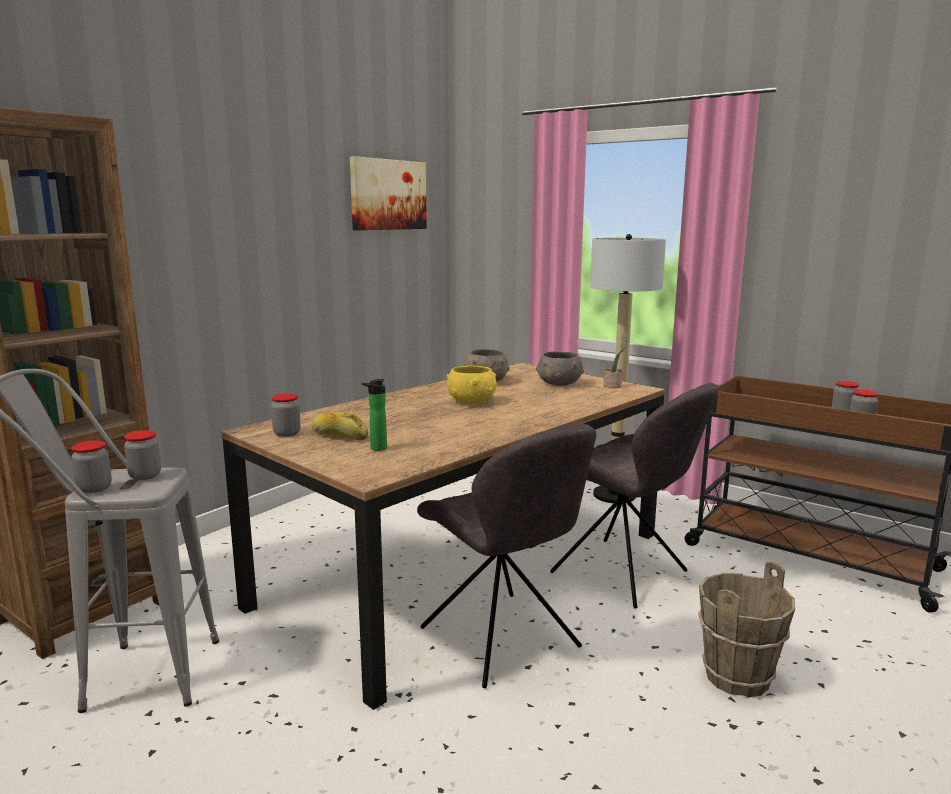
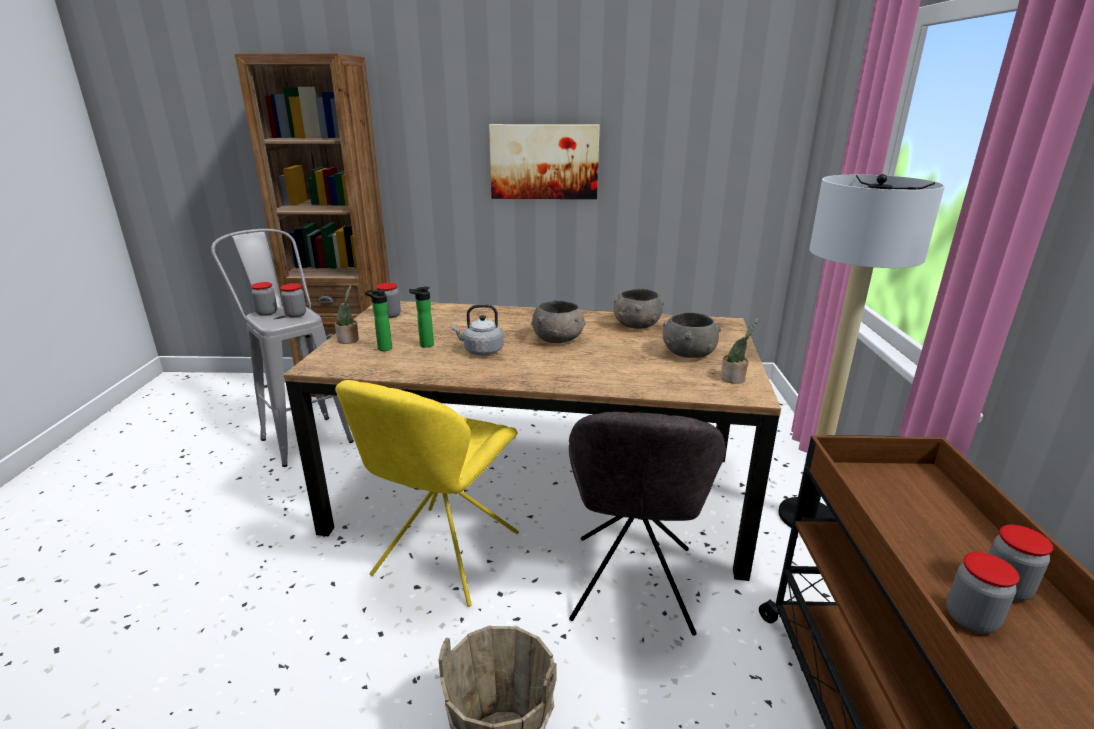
camera: 55 degrees right, 10 degrees up
bread [311,412,368,440] -> none
picture [350,156,427,230] -> picture moved to [489,124,600,199]
grey chair [417,424,597,688] -> yellow chair [335,380,519,607]
yellow bowl [446,366,497,404] -> grey bowl [531,300,586,343]
none -> potted plant [335,285,359,344]
none -> bottle [409,287,434,348]
none -> grey kettle [452,304,503,355]

